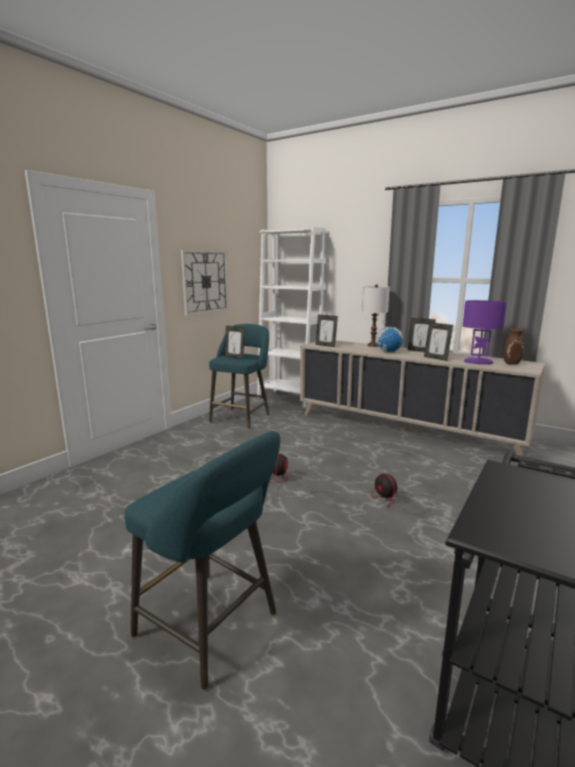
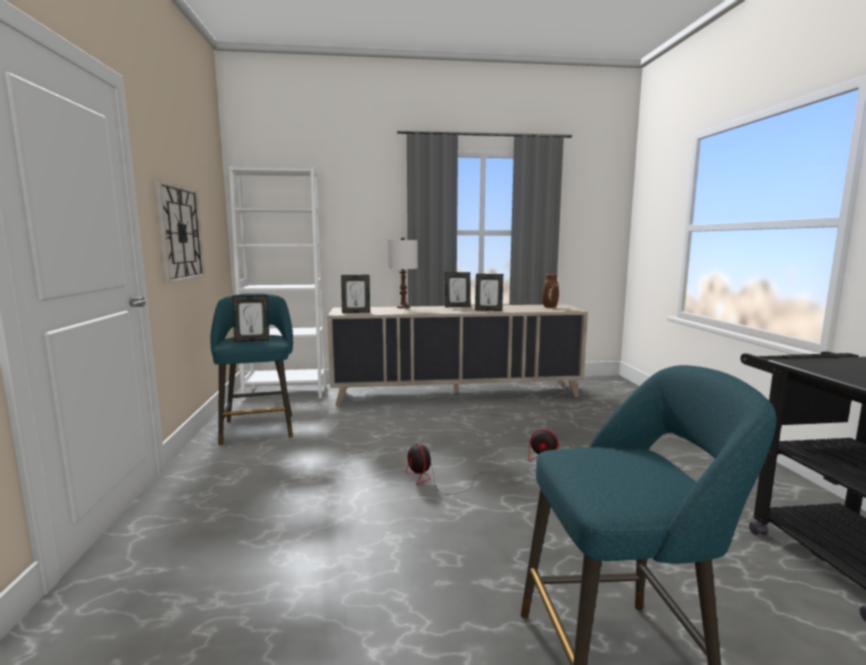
camera: 40 degrees left, 5 degrees down
globe [376,320,403,352] -> none
purple table lamp [463,300,507,364] -> none

